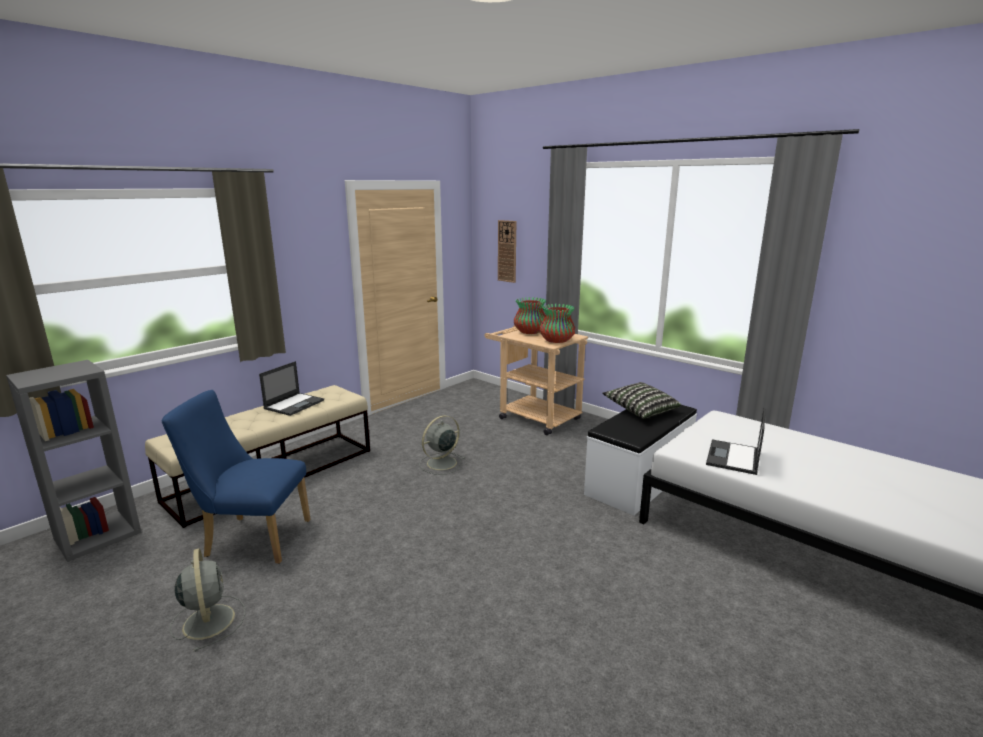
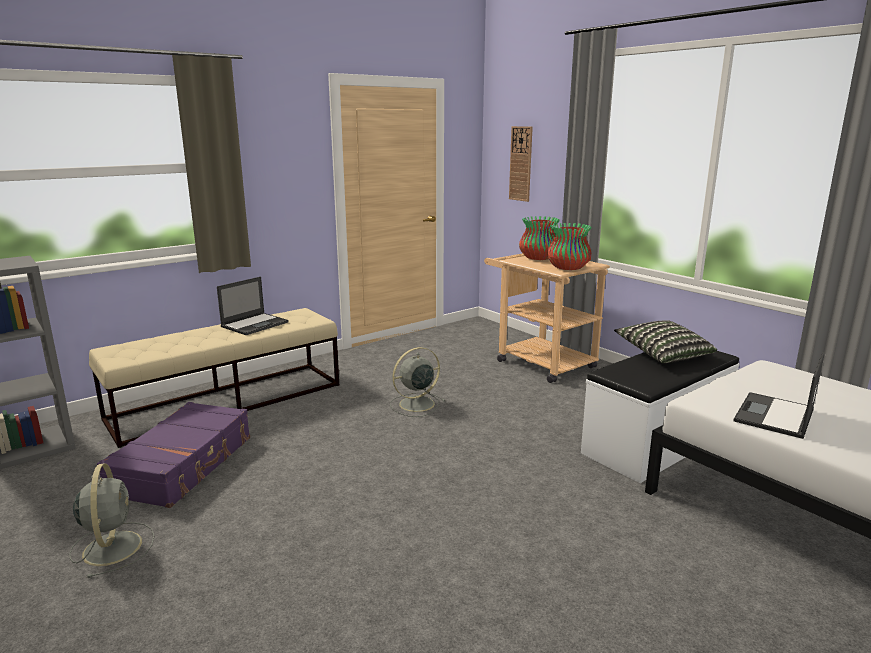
camera: 10 degrees right, 0 degrees up
blue chair [162,390,311,564] -> purple suitcase [97,402,250,508]

